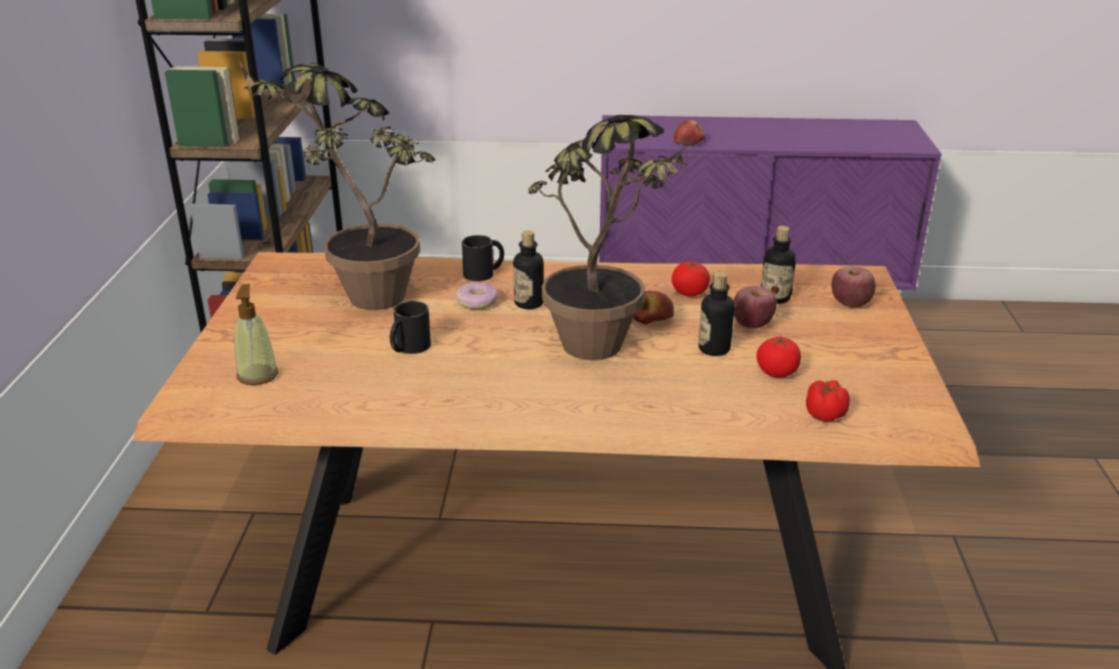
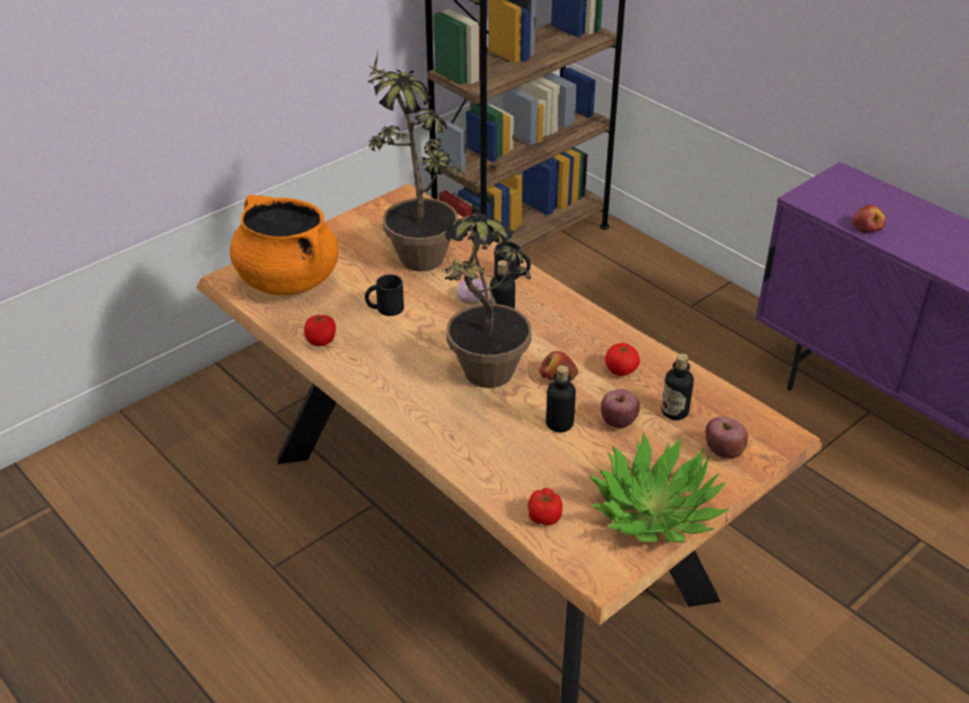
camera: 45 degrees right, 10 degrees up
soap dispenser [235,284,278,385] -> orange cooking pot [230,195,338,295]
tomato [757,336,801,377] -> tomato moved to [304,315,336,346]
none -> potted plant [589,433,729,543]

